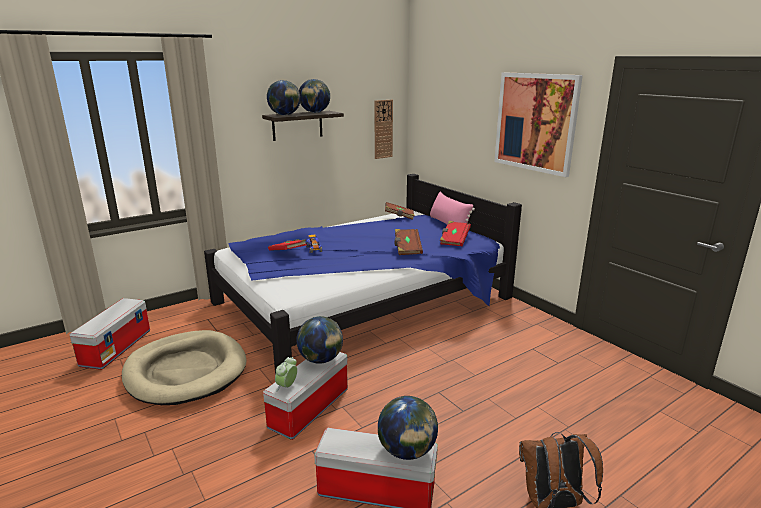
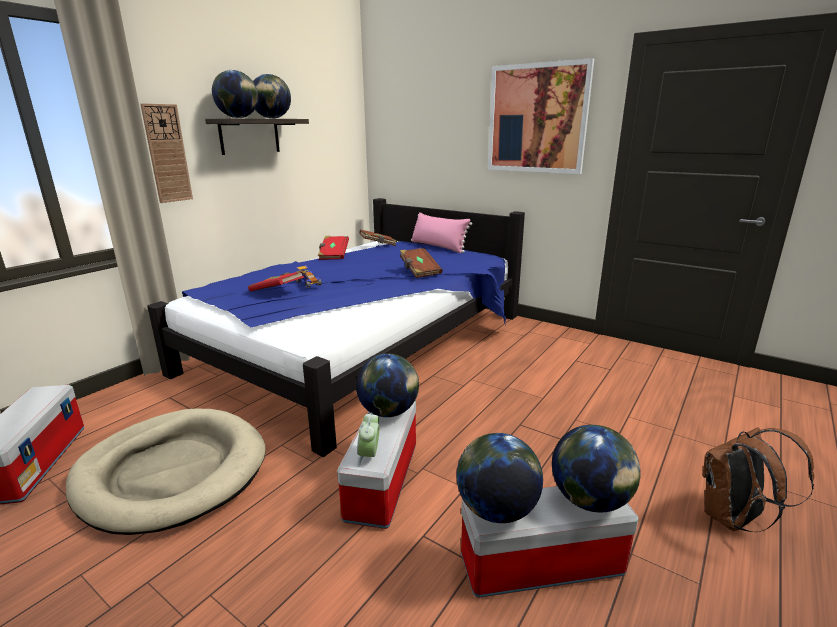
camera: 20 degrees left, 0 degrees up
wall clock [374,100,393,159] -> wall clock moved to [140,103,193,203]
red book [440,221,471,246] -> red book moved to [318,236,349,260]
none -> globe [457,433,543,523]

